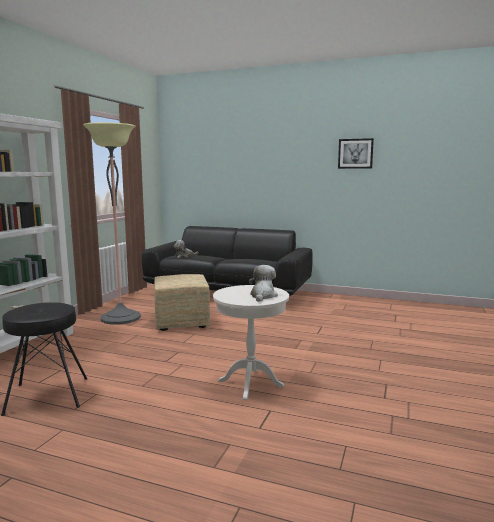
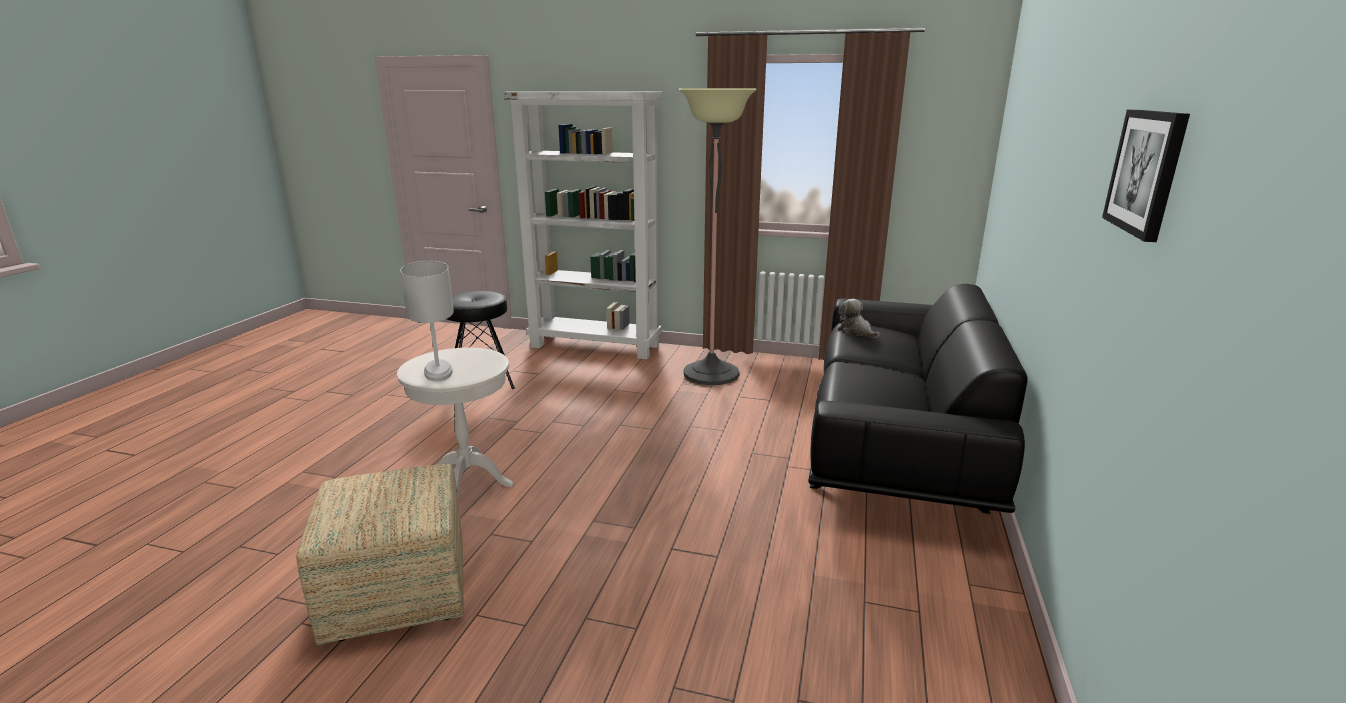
camera: 85 degrees right, 10 degrees up
ottoman [154,274,210,331] -> ottoman moved to [296,464,464,645]
plush toy [249,265,278,302] -> white table lamp [400,261,454,381]

